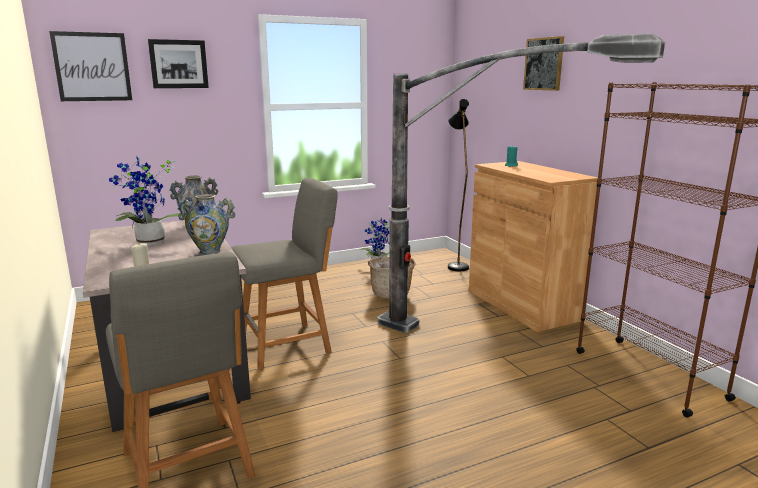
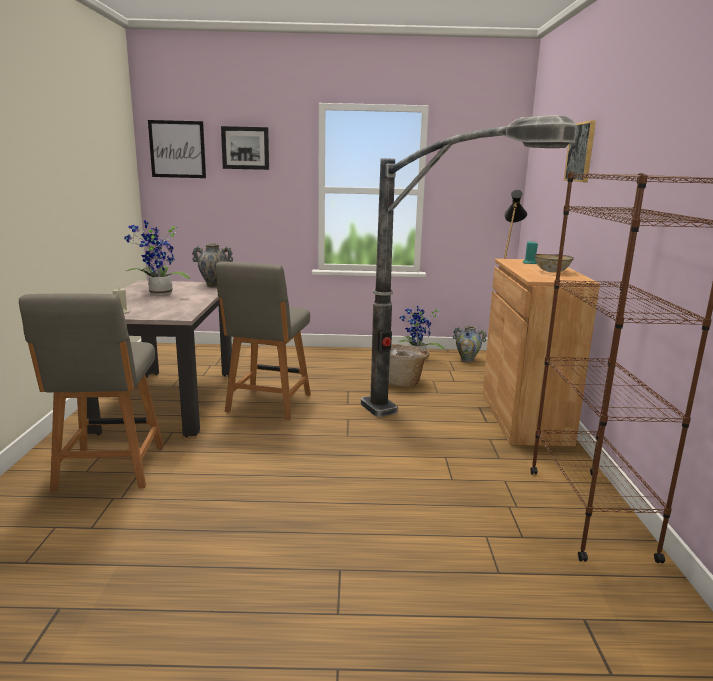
camera: 25 degrees right, 0 degrees up
vase [178,194,235,255] -> vase moved to [453,325,487,362]
grey chair [231,178,338,370] -> grey chair turned 105 degrees clockwise [216,261,311,420]
none -> bowl [535,254,574,273]

